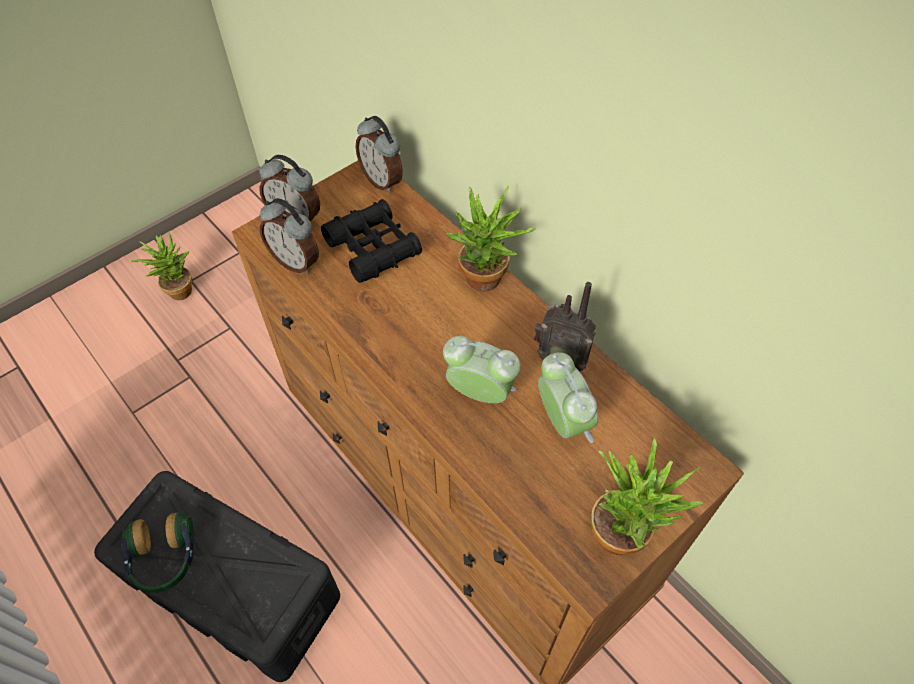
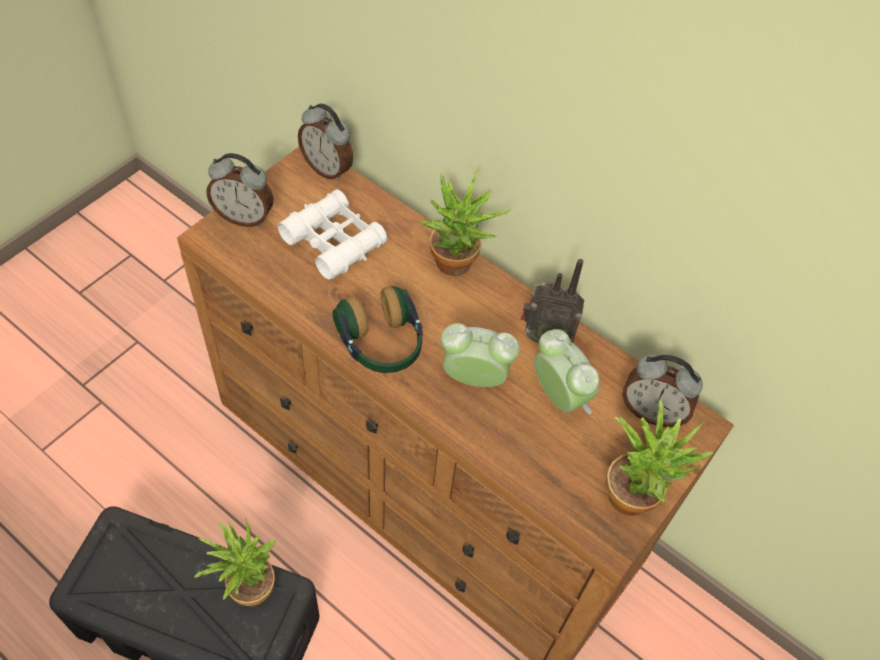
camera: 15 degrees left, 0 degrees up
headphones [122,512,195,593] -> headphones moved to [332,286,422,373]
potted plant [130,230,192,300] -> potted plant moved to [195,519,275,606]
alarm clock [260,198,319,274] -> alarm clock moved to [622,354,703,427]
black binoculars [321,199,422,283] -> white binoculars [278,189,387,279]

